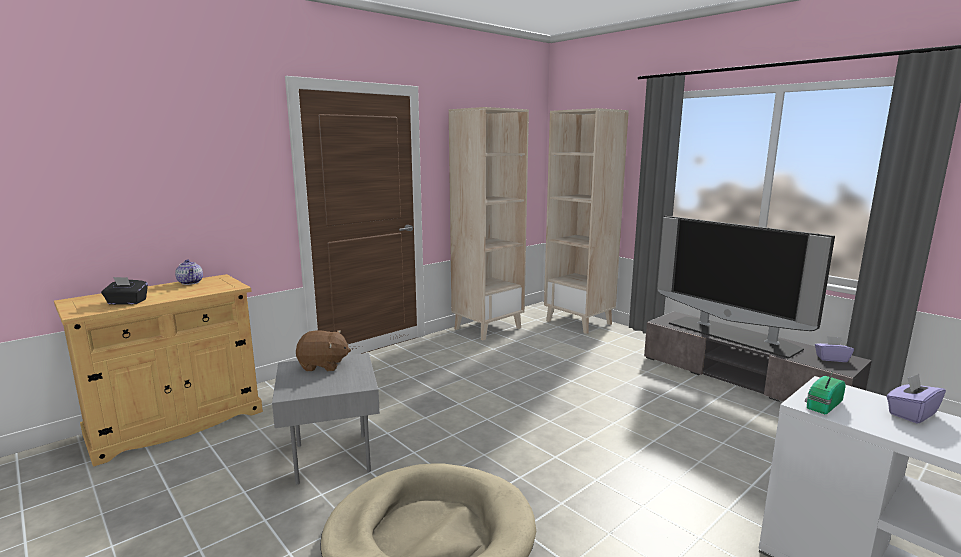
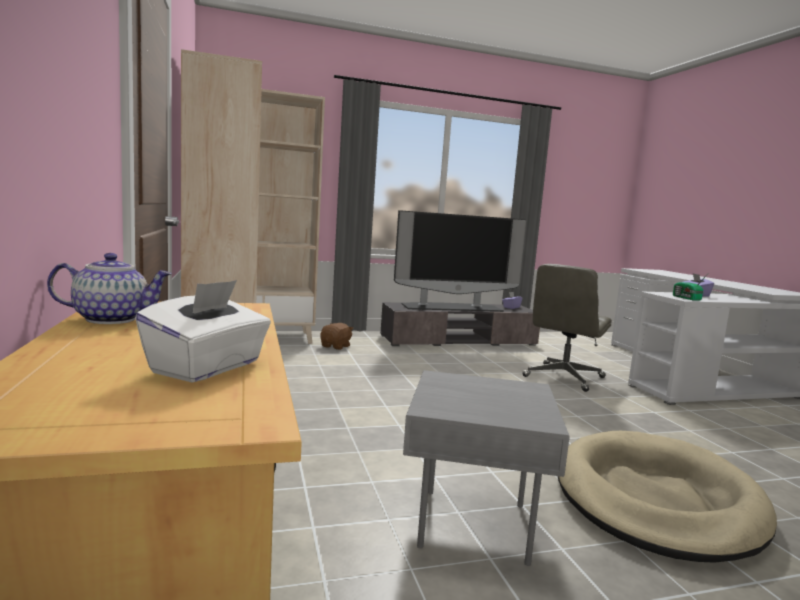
camera: 65 degrees left, 5 degrees down
black tissue box [101,277,148,305] -> white tissue box [135,280,271,383]
brown plush toy [296,330,351,371] -> brown plush toy moved to [320,323,354,350]
none -> grey office chair [522,264,612,392]

